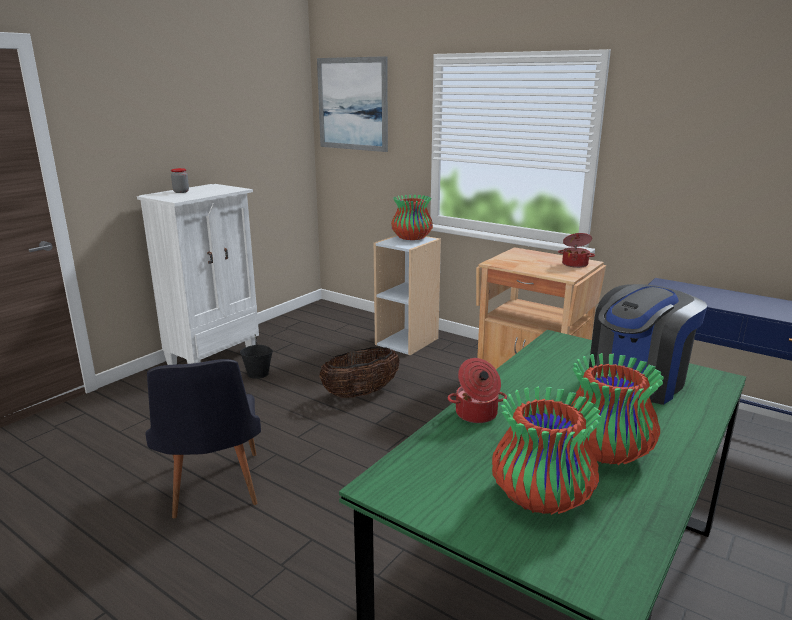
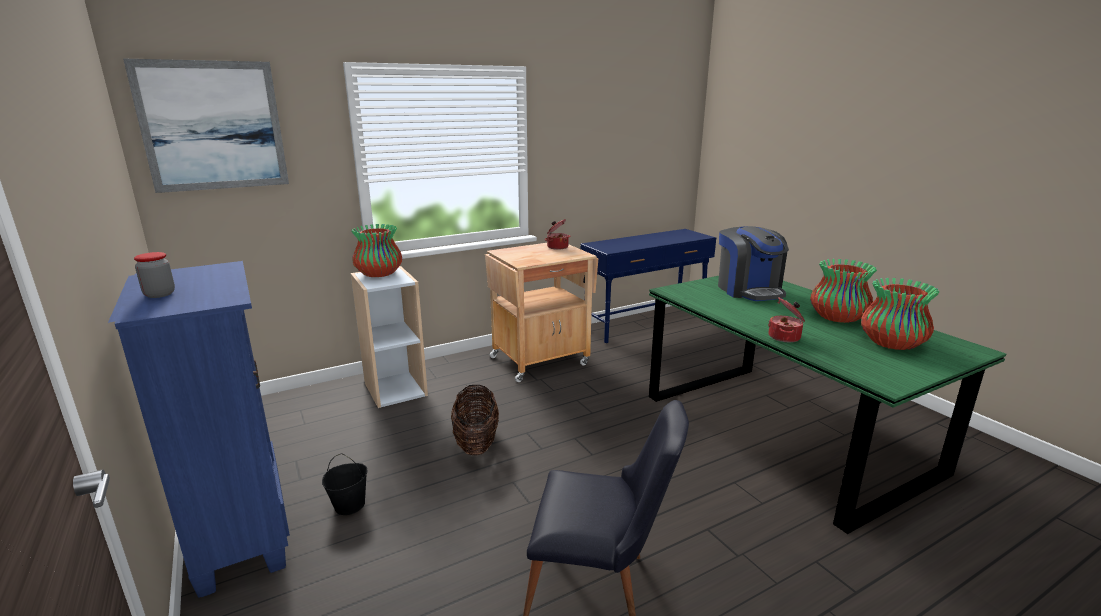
camera: 65 degrees left, 0 degrees up
white cabinet [137,184,259,365] -> blue cabinet [108,261,290,598]

